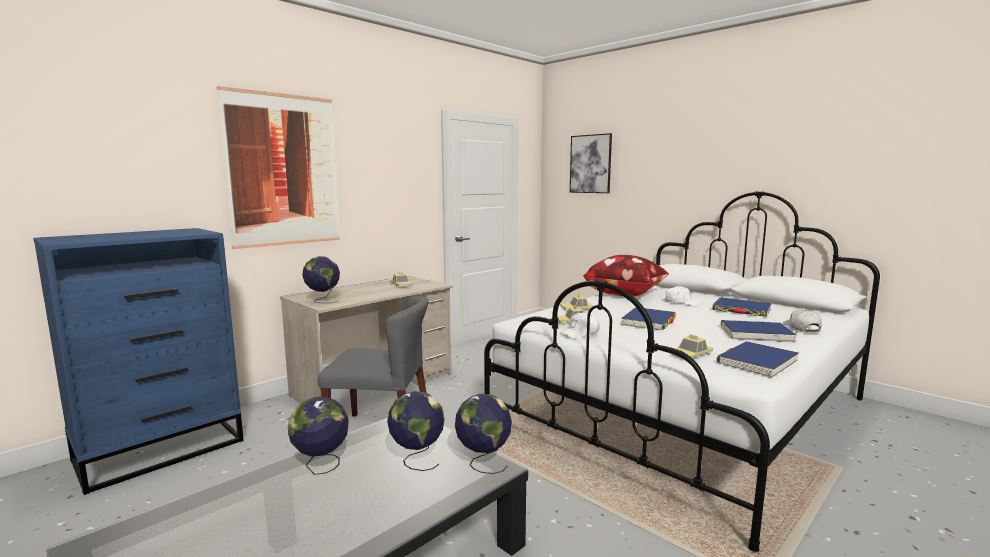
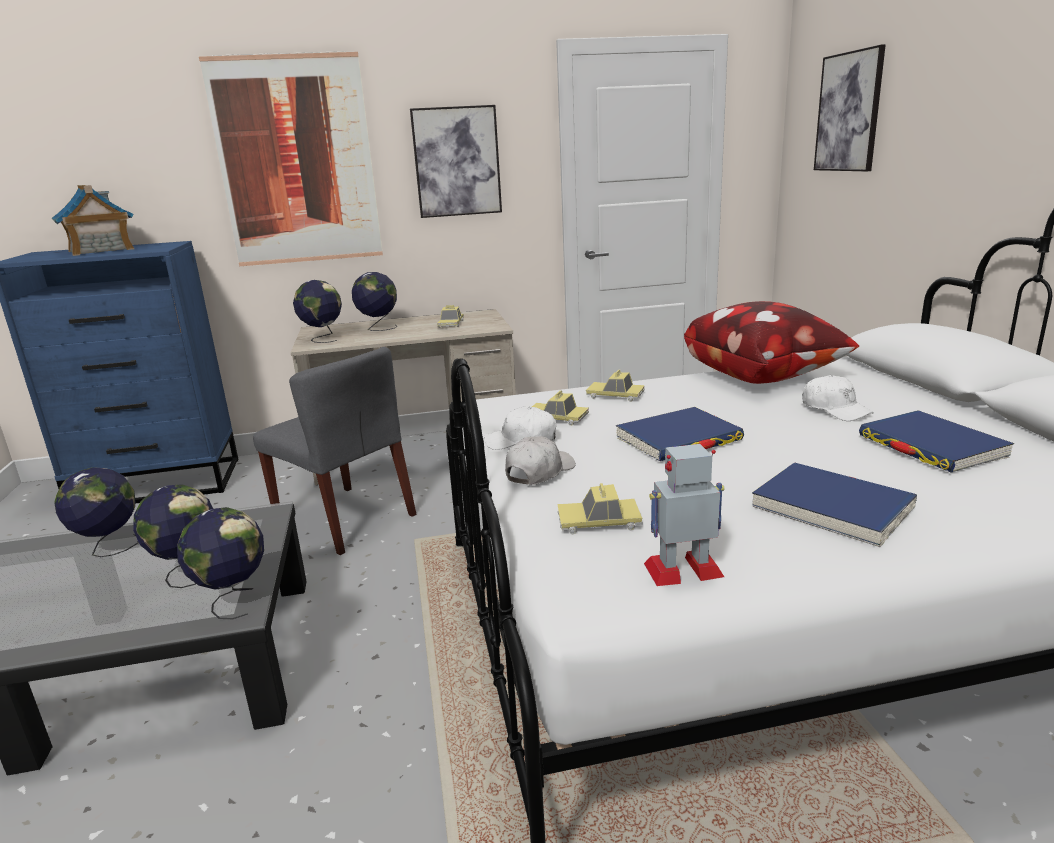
camera: 35 degrees right, 10 degrees up
blue book [717,341,799,378] -> toy robot [644,444,724,586]
white cap [783,309,822,332] -> white cap moved to [505,436,576,485]
none -> toy house [52,185,134,256]
none -> globe [352,272,398,331]
none -> picture [410,105,502,218]

